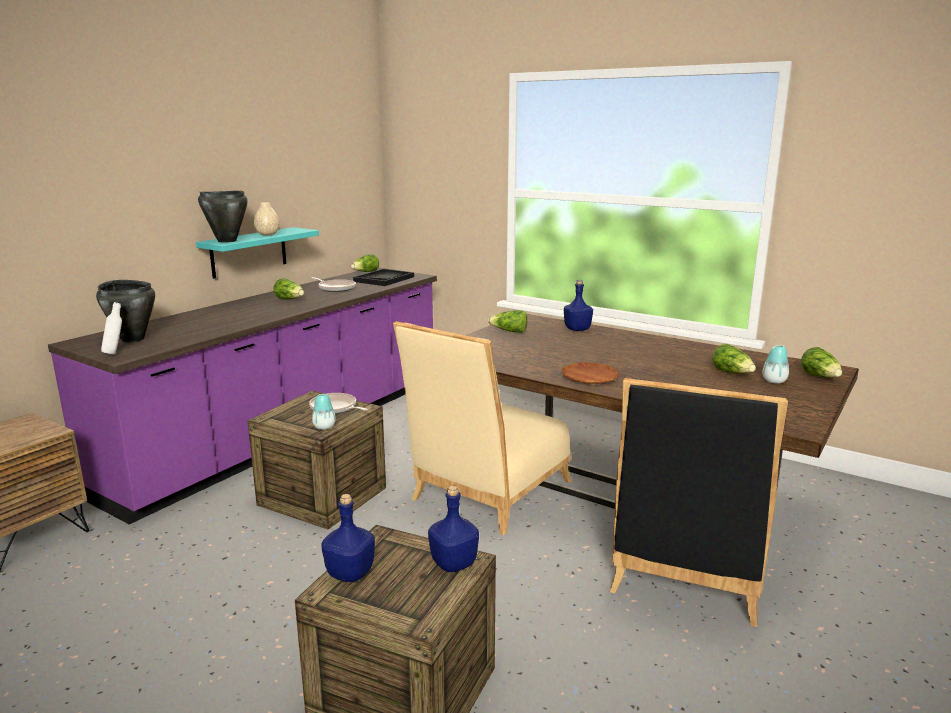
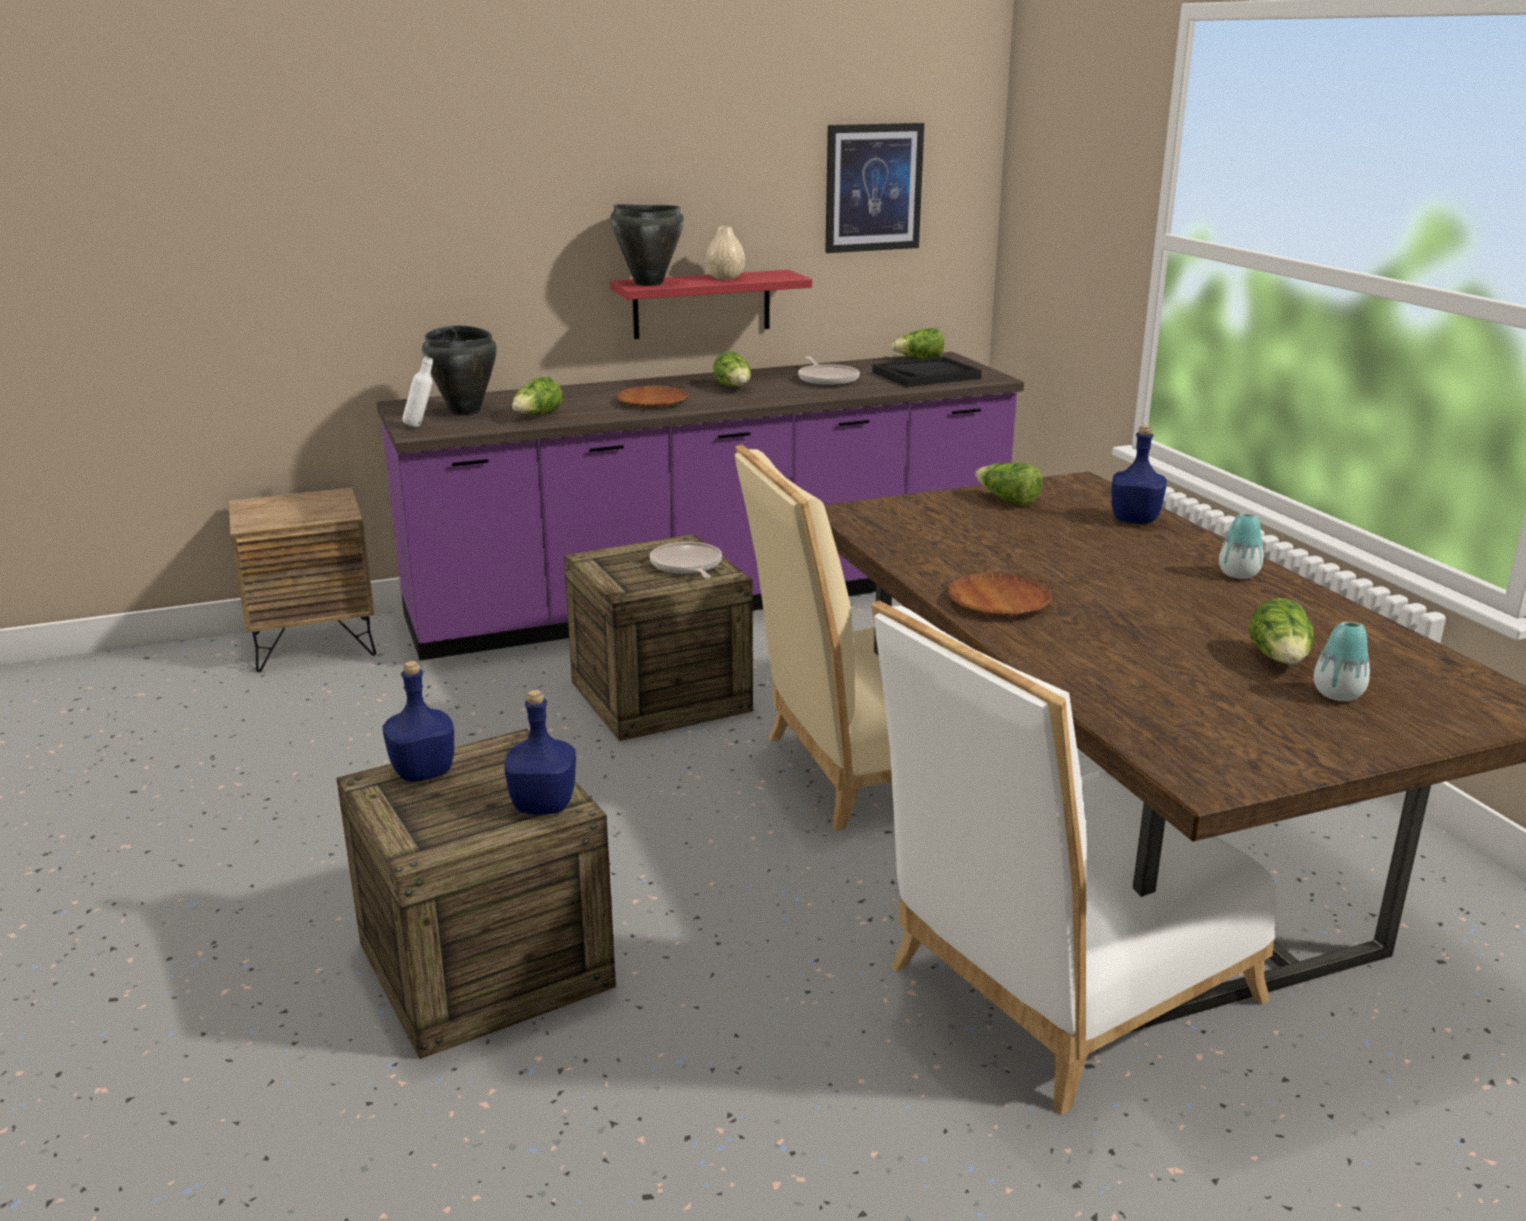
camera: 35 degrees right, 5 degrees up
turquoise shelf [196,227,319,279] -> red shelf [610,270,812,339]
vase [312,394,336,430] -> vase moved to [1219,513,1263,579]
black chair [610,378,788,627] -> white chair [871,600,1277,1115]
lettuce [801,347,842,377] -> lettuce moved to [512,376,562,415]
none -> brown plate [616,386,689,407]
none -> picture [825,123,924,253]

